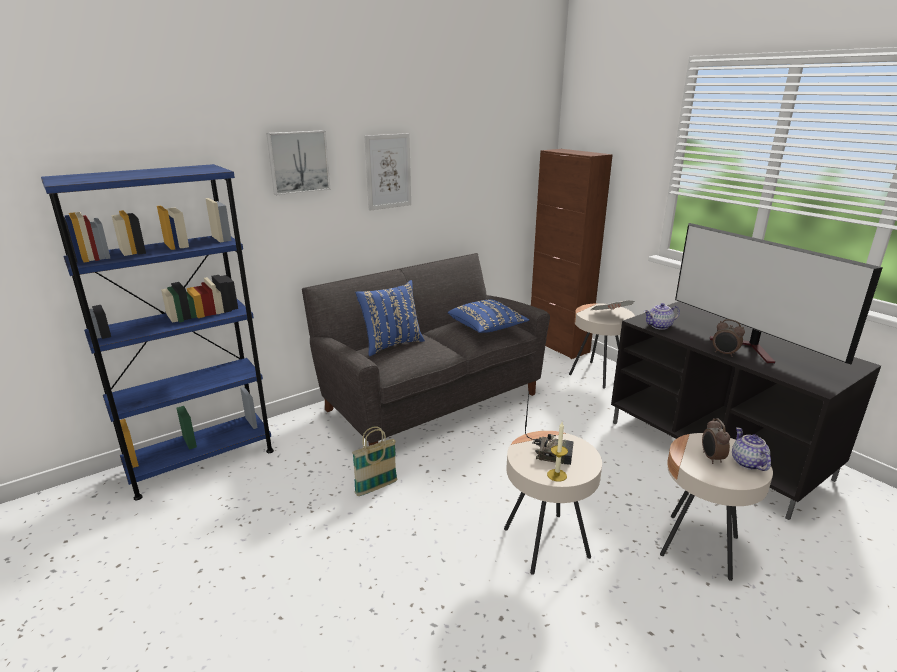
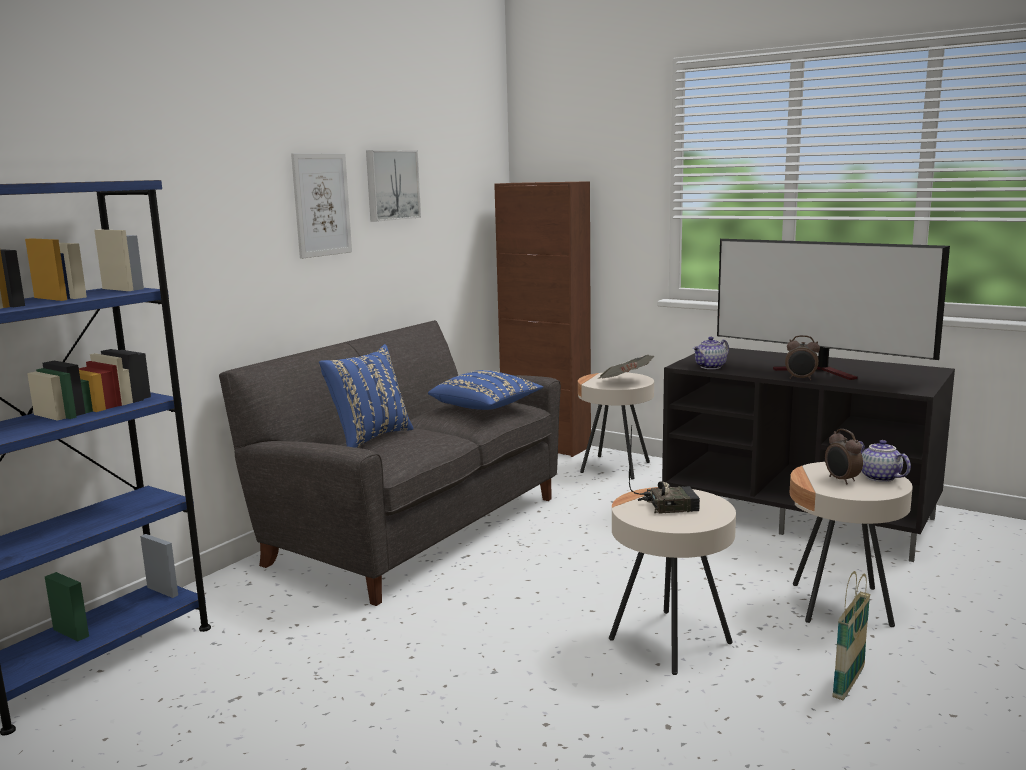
camera: 20 degrees left, 10 degrees down
picture [266,130,330,195] -> picture moved to [366,150,421,222]
basket [352,426,397,496] -> basket moved to [832,571,870,700]
candle [547,422,568,482] -> none

